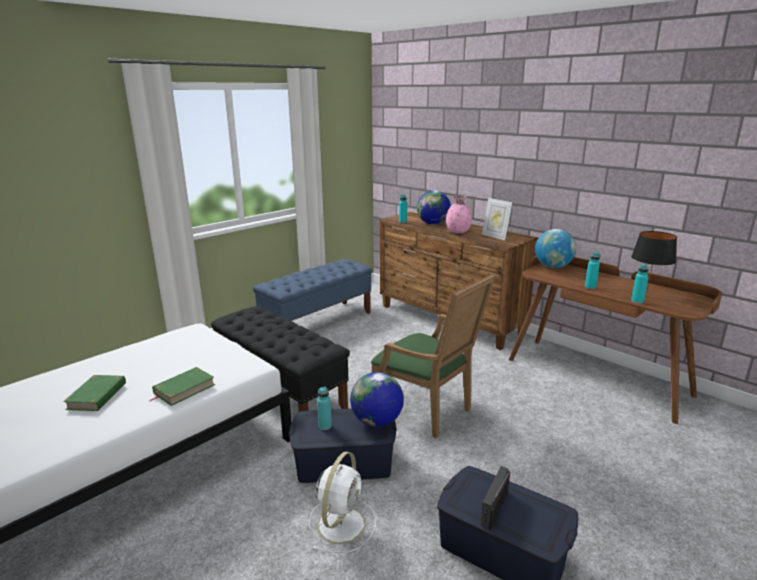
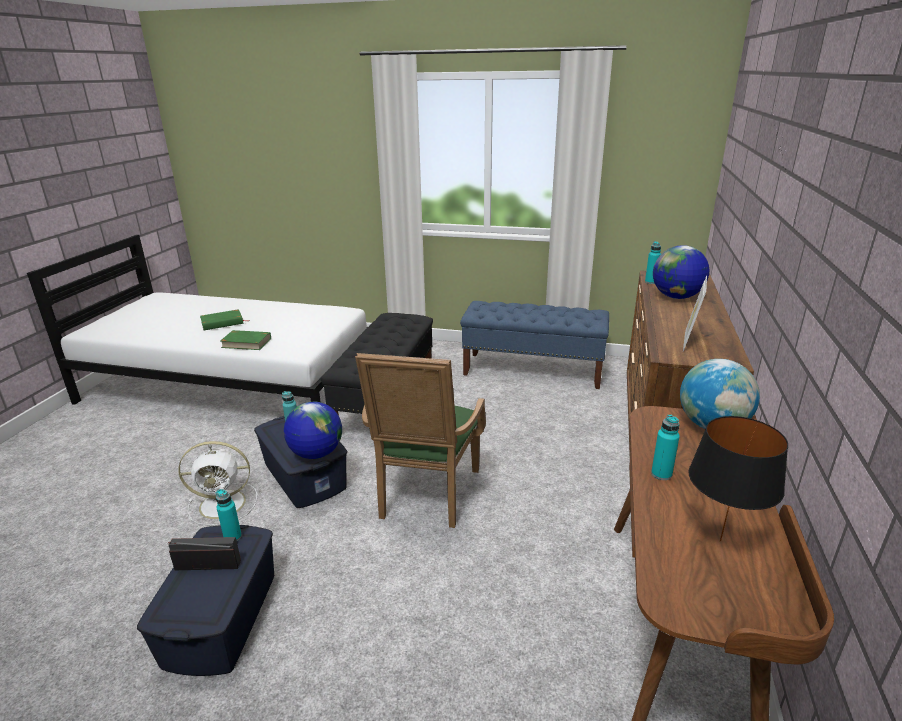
camera: 60 degrees right, 5 degrees up
pink vase [446,195,472,233] -> none
turquoise bottle [631,264,649,304] -> turquoise bottle moved to [216,489,242,541]

